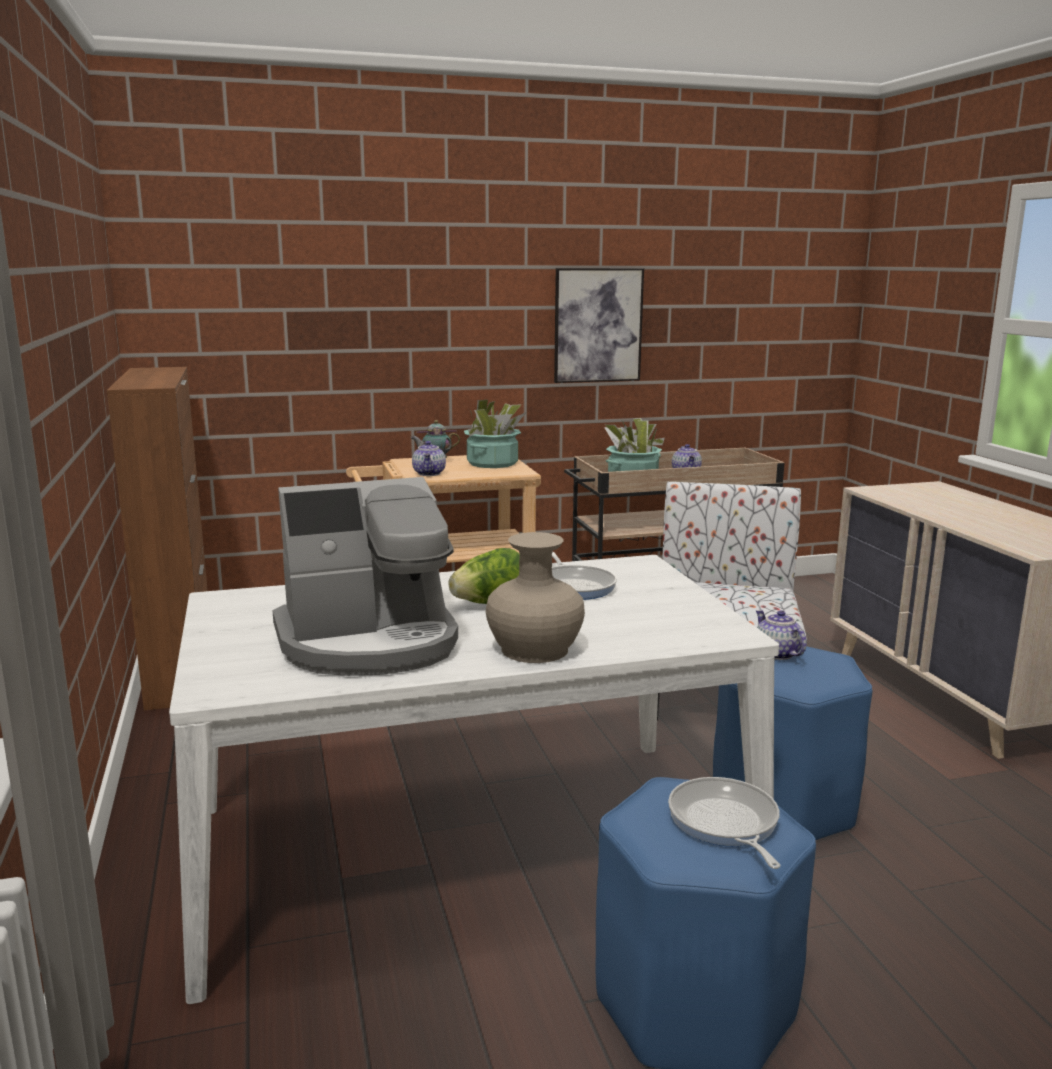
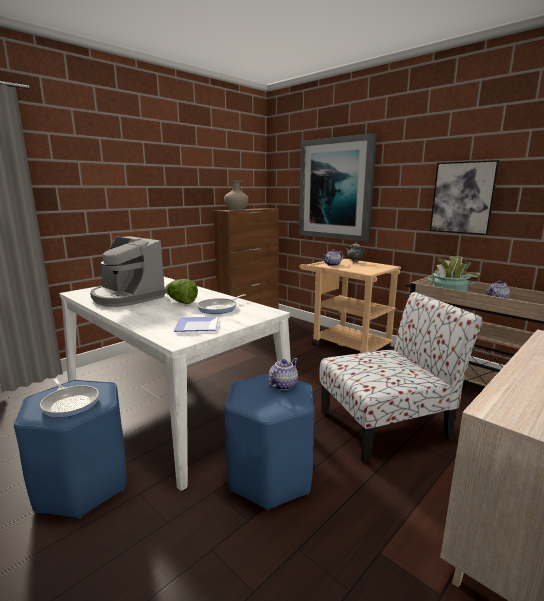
camera: 60 degrees right, 0 degrees up
potted plant [464,400,526,468] -> none
beige vase [486,532,585,663] -> beige vase moved to [224,180,248,210]
frying pan [668,777,780,869] -> frying pan turned 90 degrees clockwise [40,378,99,418]
none -> plate [174,317,219,332]
none -> picture [299,133,377,242]

